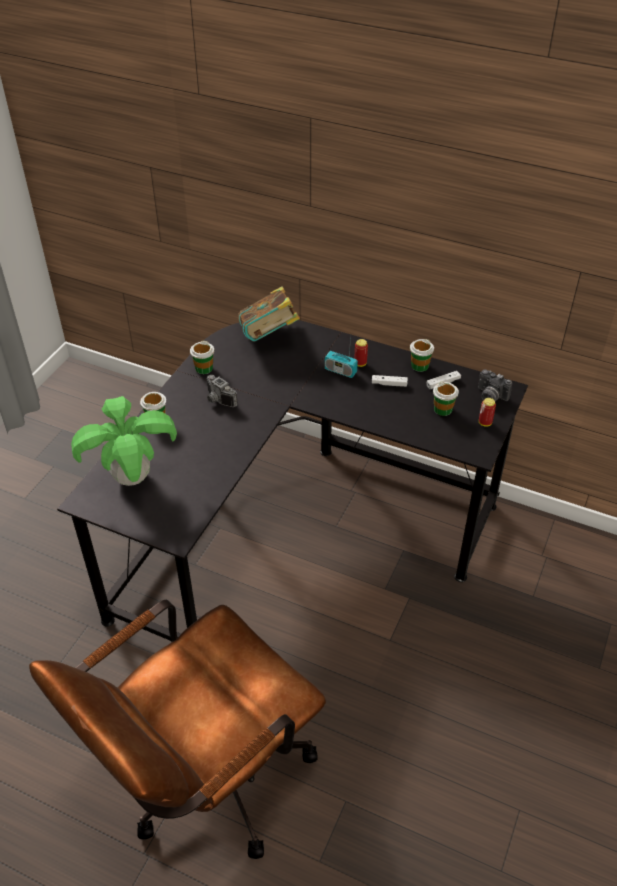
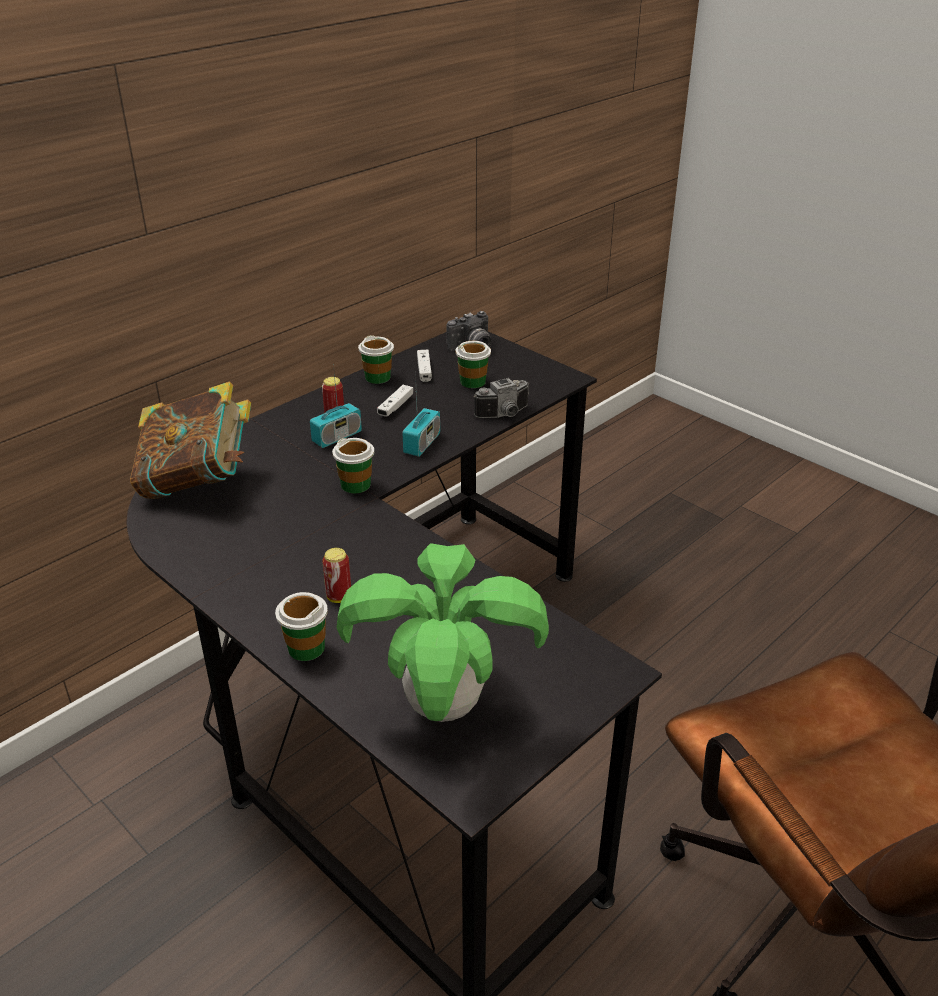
camera: 70 degrees left, 10 degrees down
cup [190,341,214,374] -> cup moved to [332,438,374,493]
camera [207,375,238,407] -> camera moved to [474,378,529,418]
can [479,398,496,427] -> can moved to [322,548,351,603]
none -> radio [402,371,440,457]

